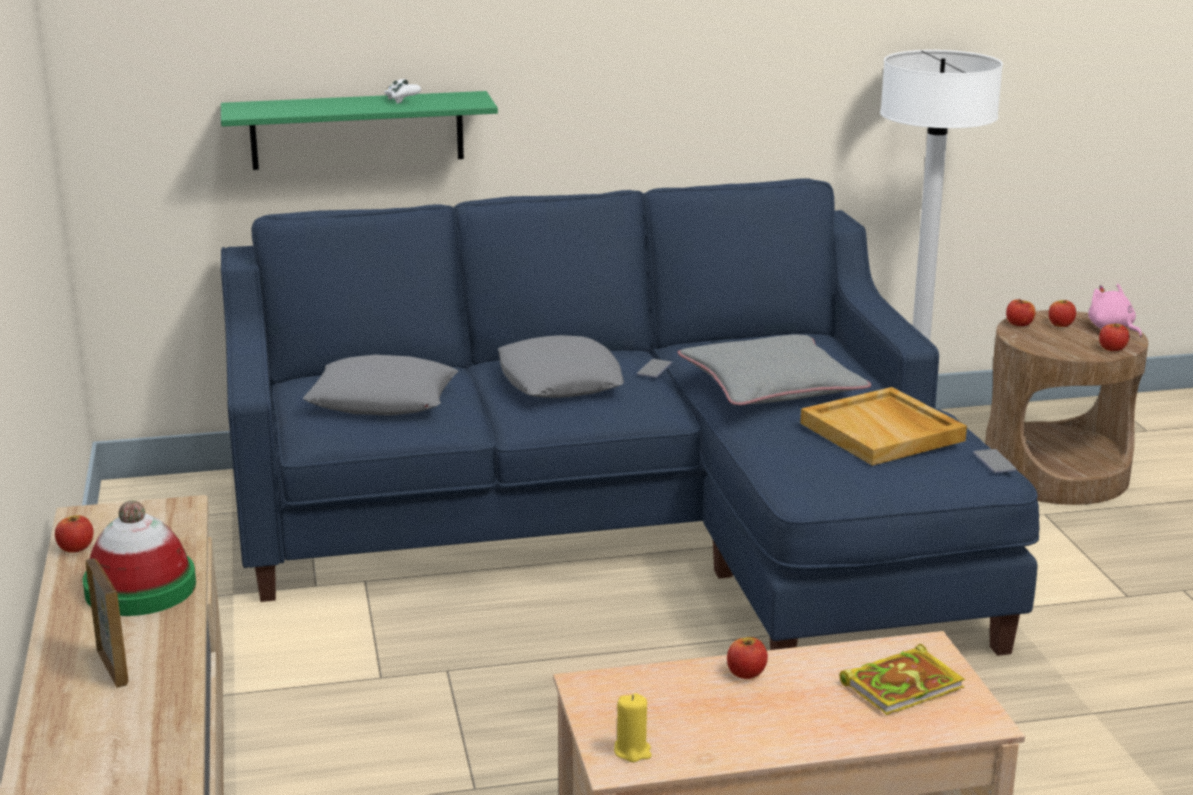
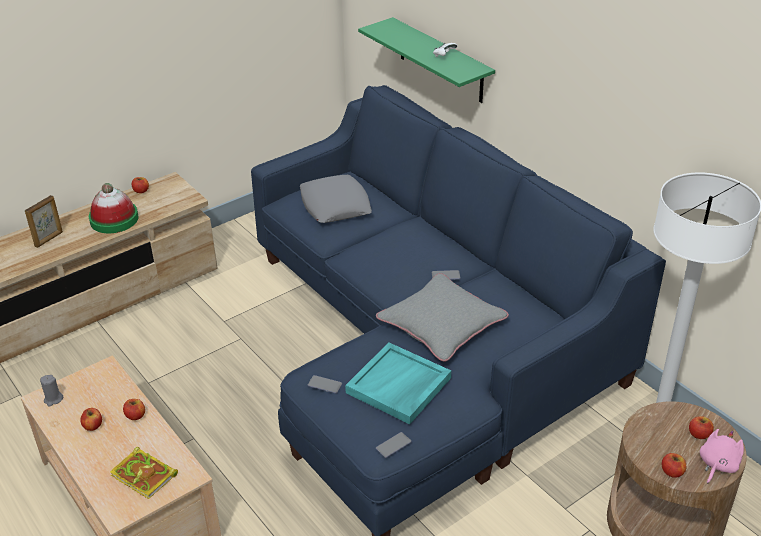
camera: 65 degrees right, 15 degrees up
grey pillow [498,335,624,398] -> none
yellow candle [614,693,652,762] -> grey candle [40,375,63,407]
beige tray [800,387,967,466] -> turquoise tray [345,342,451,424]
apple [1006,299,1035,326] -> apple moved to [80,408,102,431]
none -> phone [308,375,342,394]

